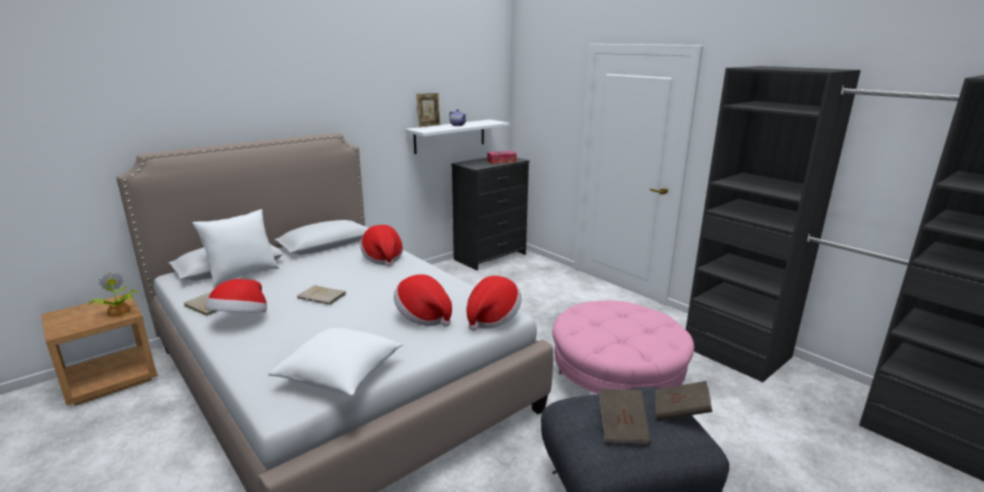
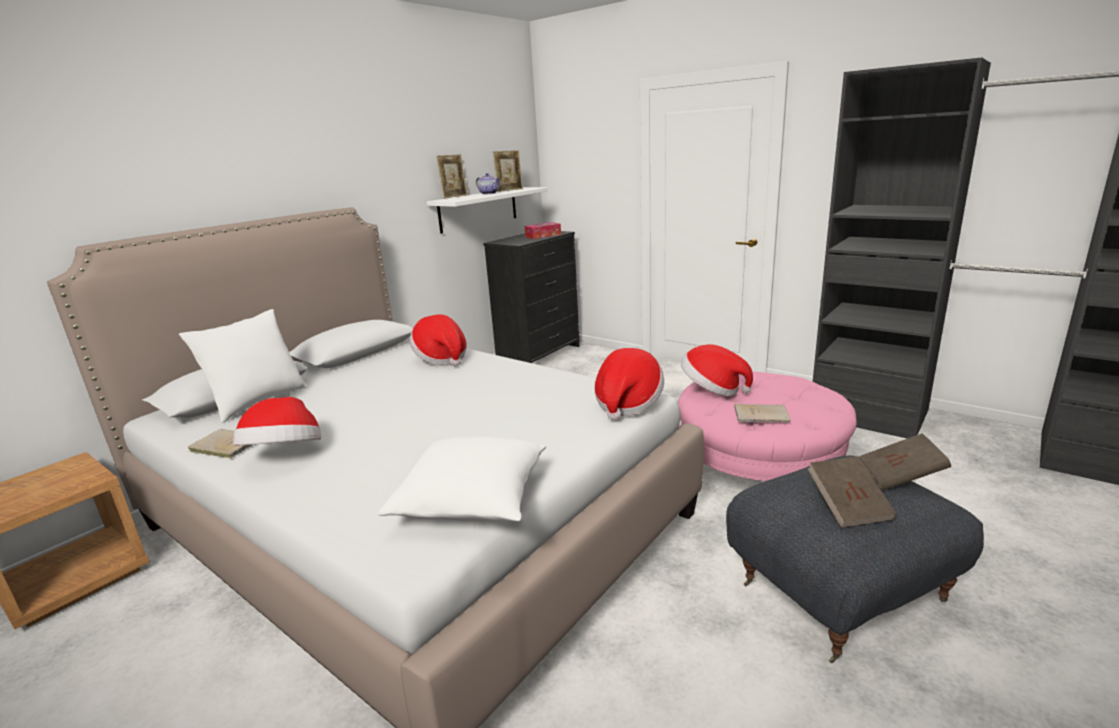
camera: 10 degrees left, 0 degrees up
potted plant [88,272,137,317] -> none
beige book [297,285,346,305] -> beige book moved to [734,404,790,423]
hat [394,274,452,326] -> hat moved to [681,344,753,396]
none -> picture frame [493,150,523,192]

